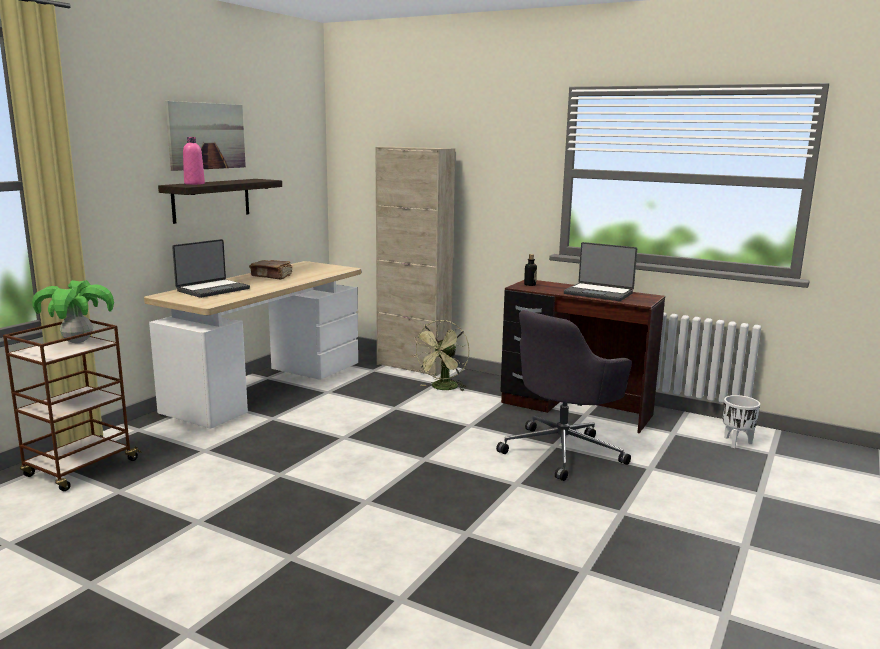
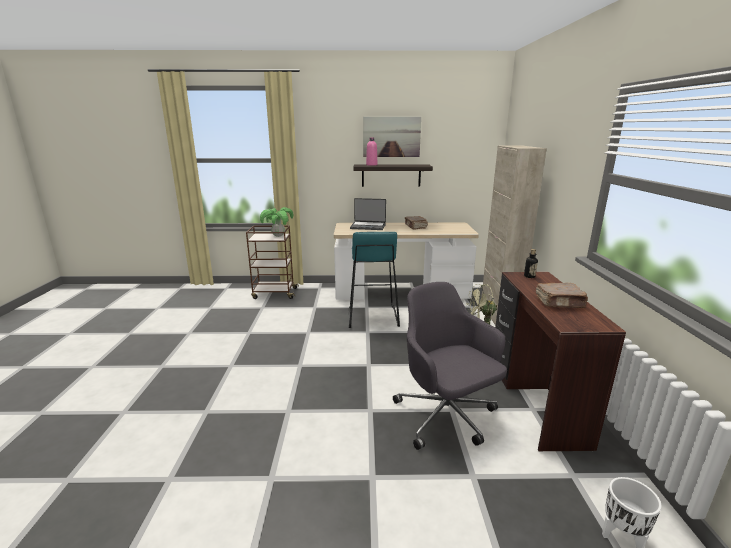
camera: 60 degrees right, 5 degrees up
grey office chair [496,310,632,481] -> grey office chair turned 45 degrees clockwise [393,282,507,450]
laptop [564,242,637,301] -> brown book [536,283,588,308]
none -> turquoise stool [349,232,400,328]

